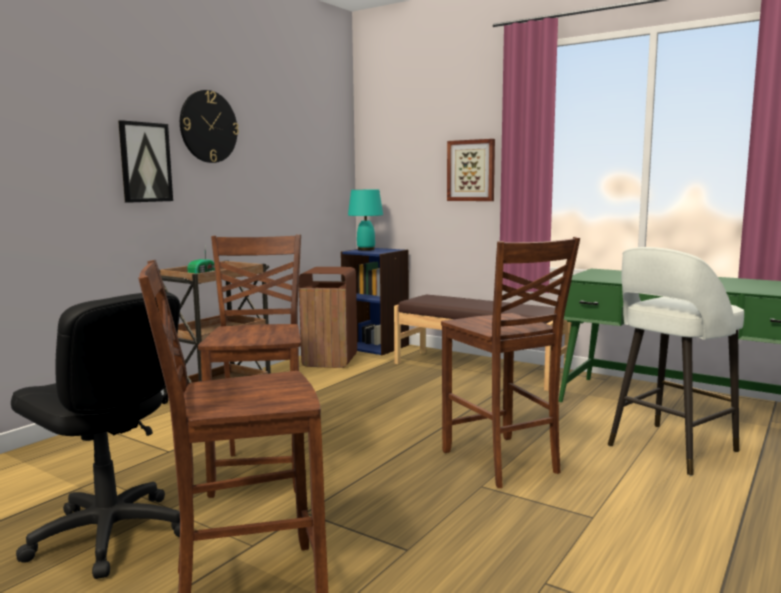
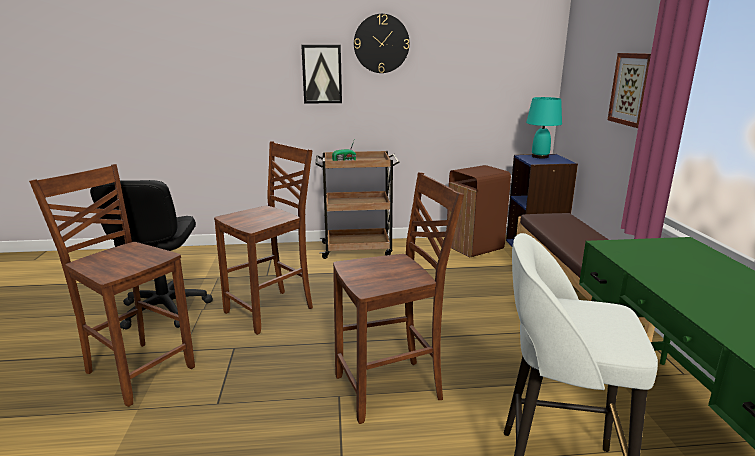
camera: 50 degrees right, 10 degrees up
brown chair [441,237,580,488] -> brown chair turned 135 degrees counterclockwise [333,172,464,424]

